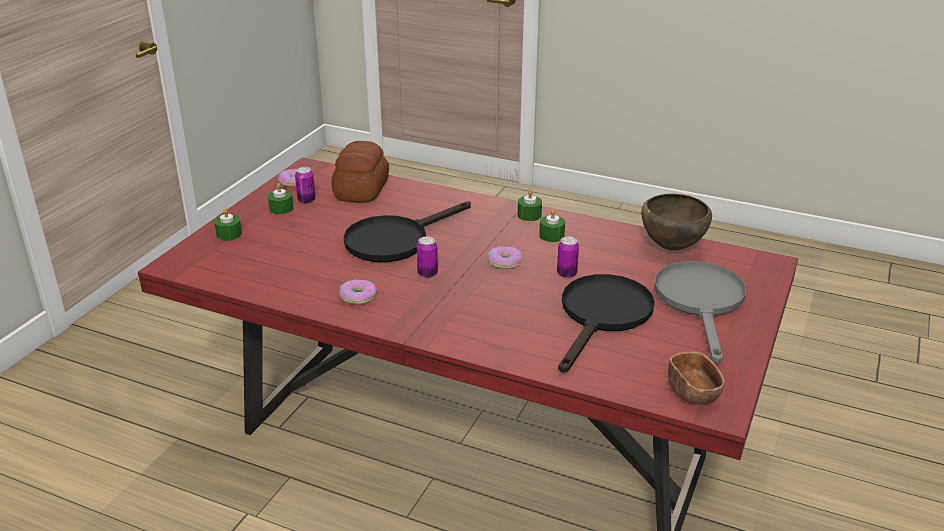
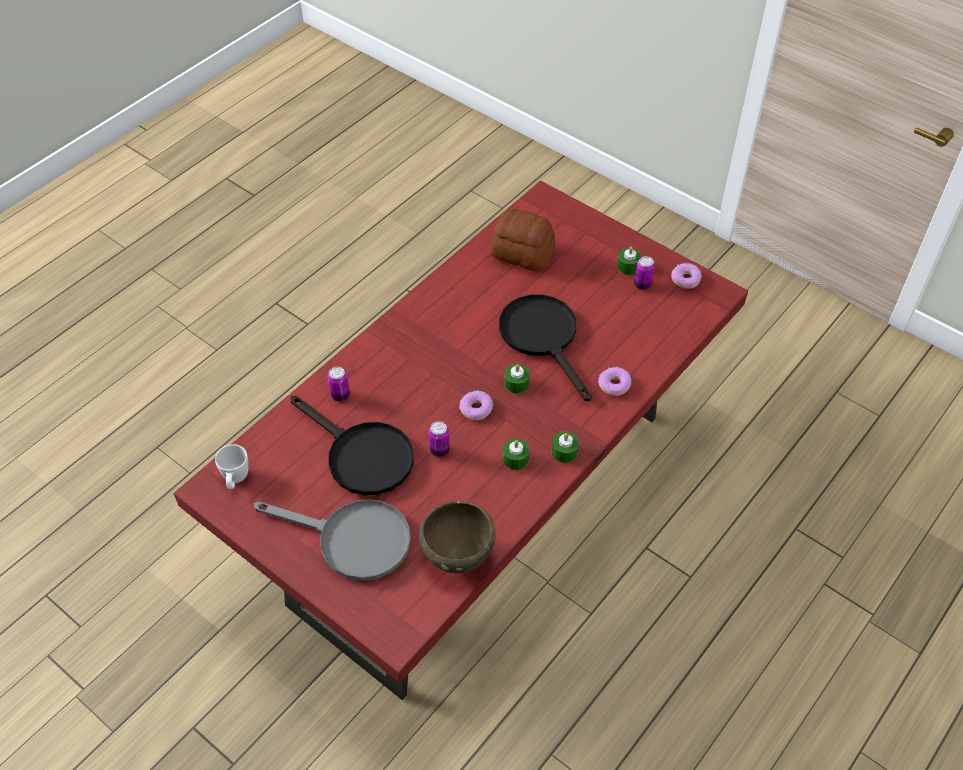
camera: 105 degrees right, 20 degrees up
green candle [214,208,242,241] -> green candle moved to [504,364,530,394]
bread [331,141,389,202] -> bread moved to [490,209,555,272]
donut [339,279,377,305] -> donut moved to [598,367,631,396]
can [417,236,438,278] -> can moved to [328,367,350,402]
brown bowl [668,351,725,404] -> white mug [215,444,248,489]

